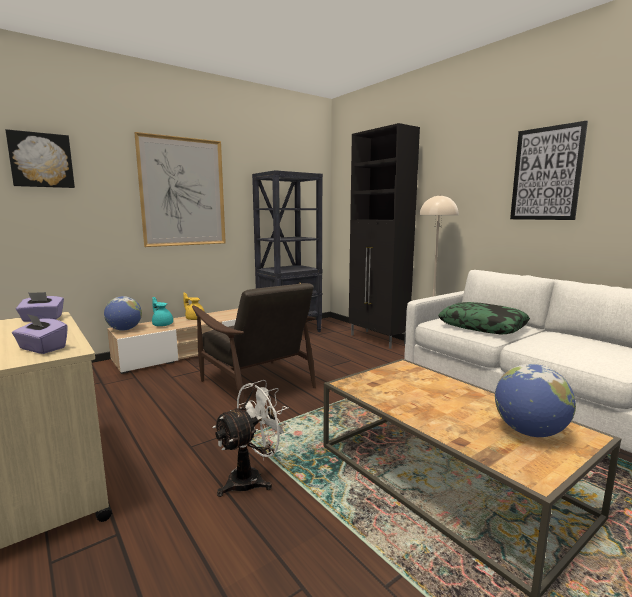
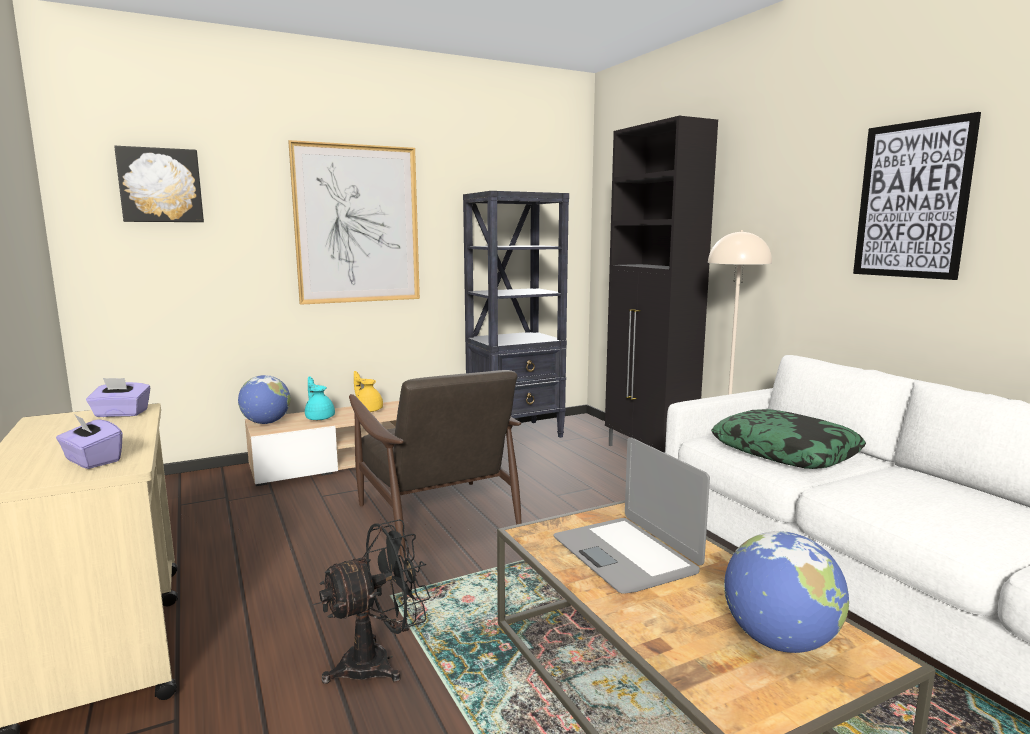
camera: 10 degrees right, 0 degrees up
white fan [212,380,293,497] -> black fan [319,519,430,684]
none -> laptop [553,438,710,594]

